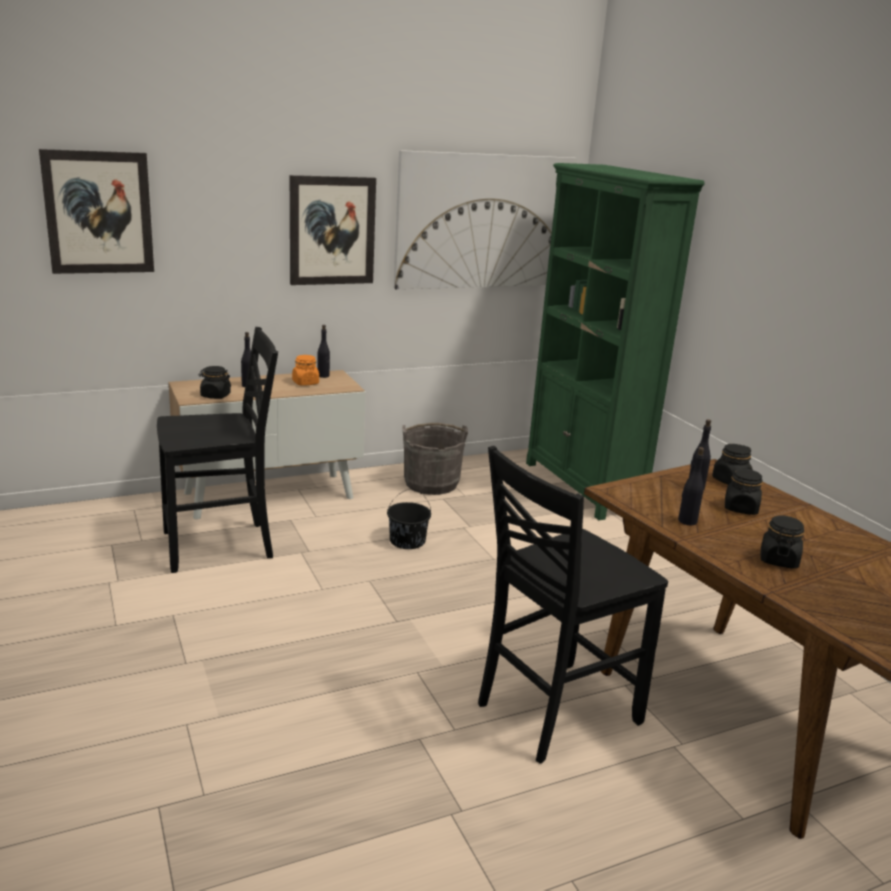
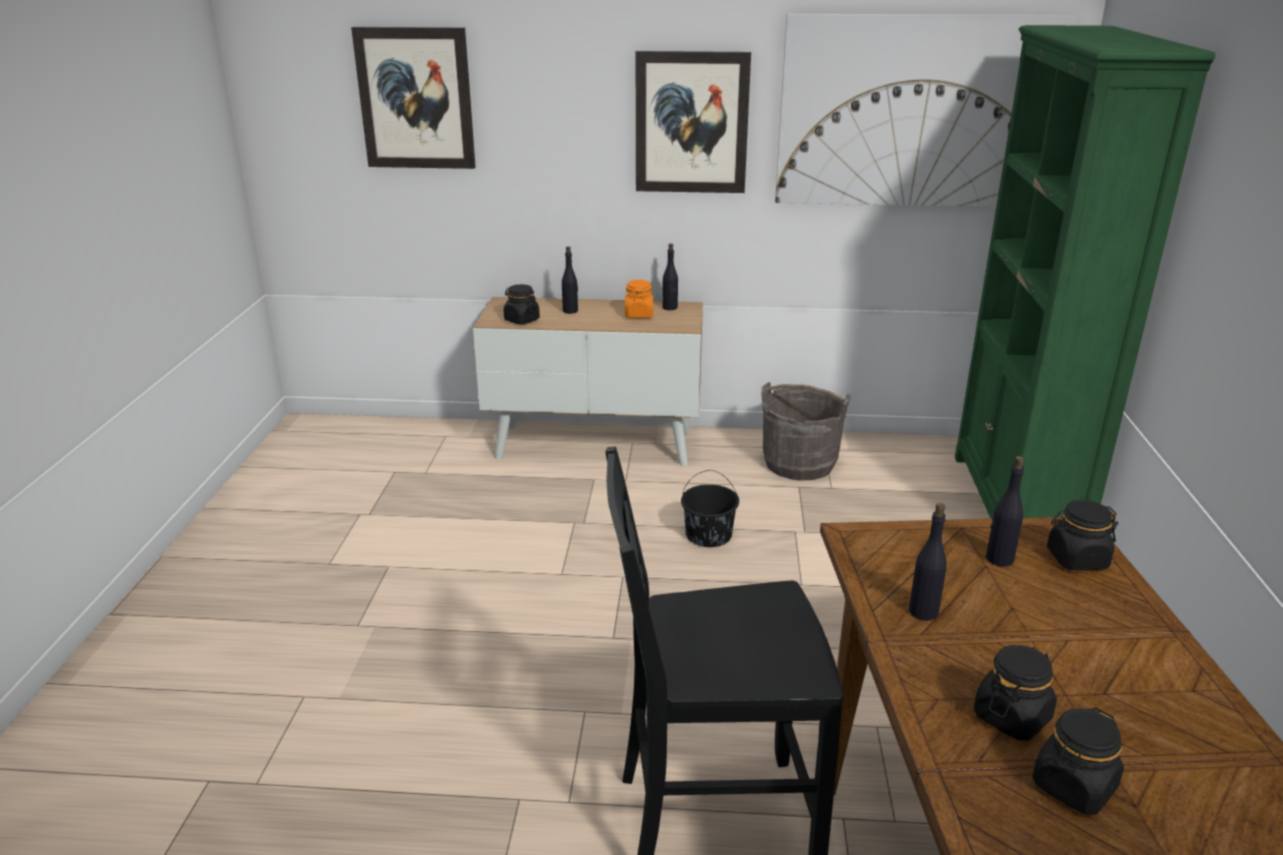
camera: 30 degrees right, 5 degrees up
black chair [157,327,278,573] -> none
black jar [725,468,763,515] -> black jar moved to [1033,707,1124,815]

